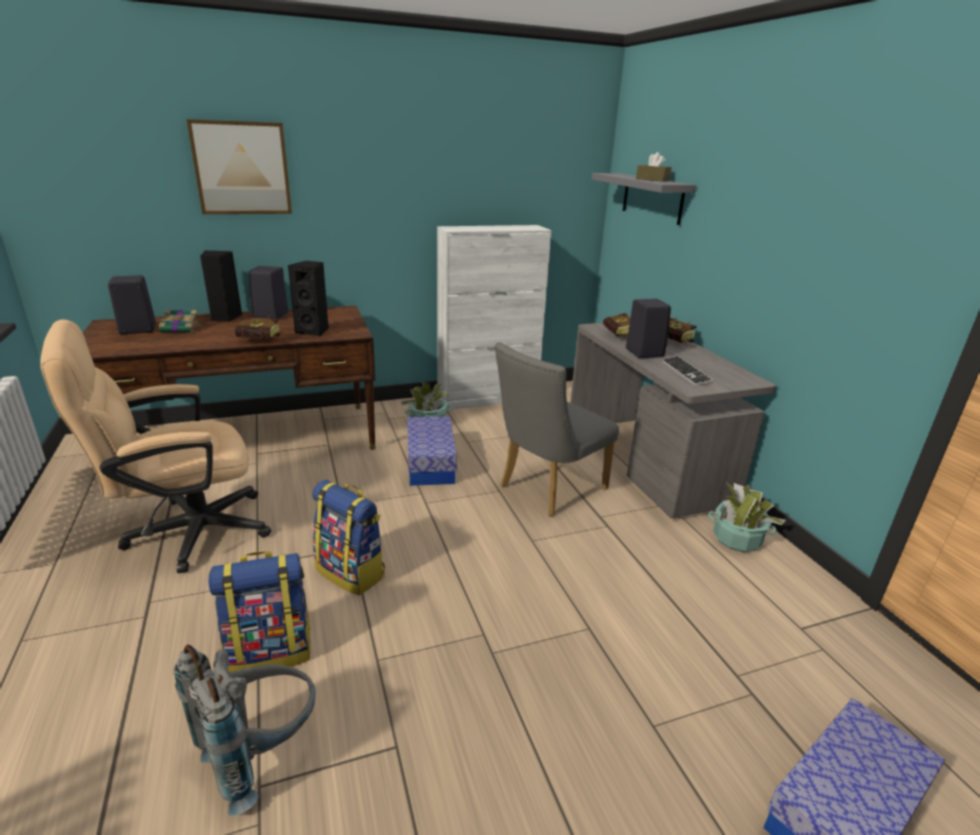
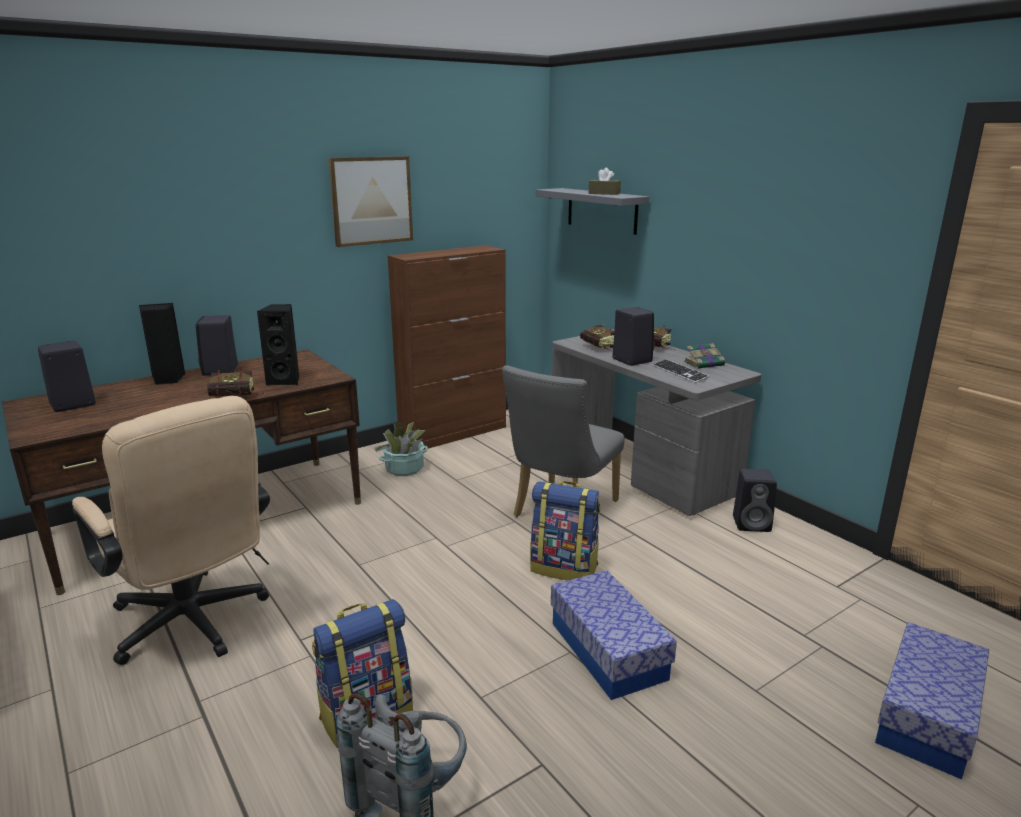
camera: 15 degrees left, 5 degrees down
beige office chair [40,319,271,573] -> beige office chair turned 90 degrees counterclockwise [72,396,270,665]
book [159,310,201,333] -> book moved to [684,343,727,369]
picture [187,119,292,214] -> picture moved to [328,156,413,247]
backpack [312,480,385,595] -> backpack moved to [530,481,600,581]
storage box [407,416,457,486] -> storage box moved to [551,570,677,700]
white cabinet [437,225,552,410] -> brown cabinet [388,245,506,450]
potted plant [708,483,786,552] -> black speaker [733,469,777,532]

